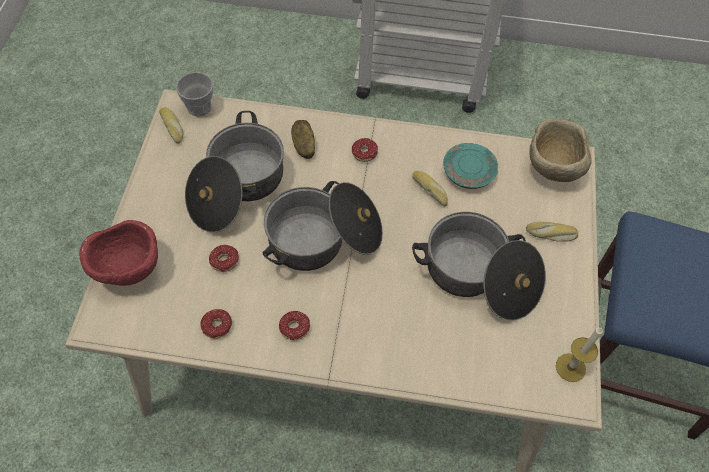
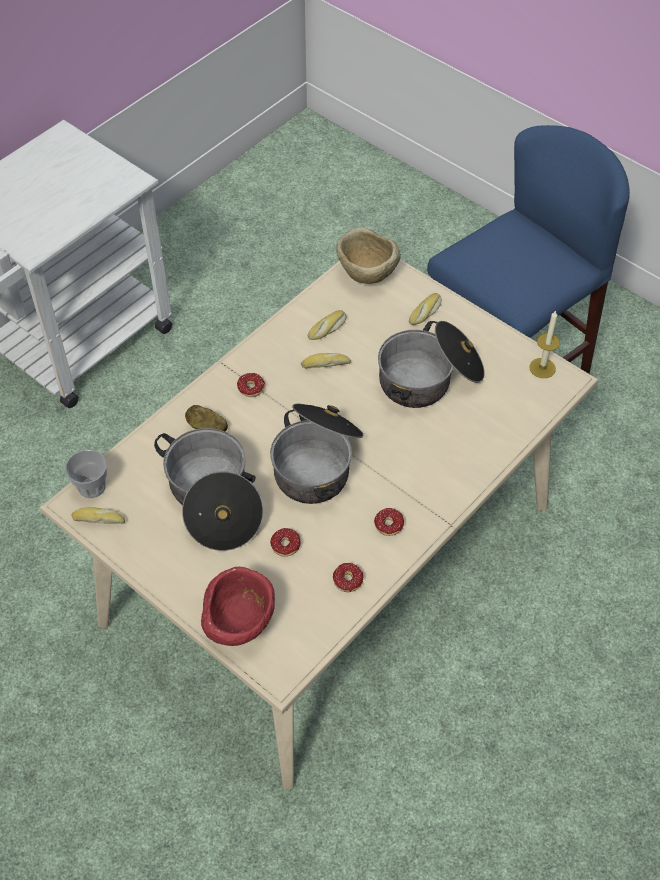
camera: 55 degrees left, 5 degrees down
turquoise plate [443,143,498,189] -> bread [308,310,346,340]

